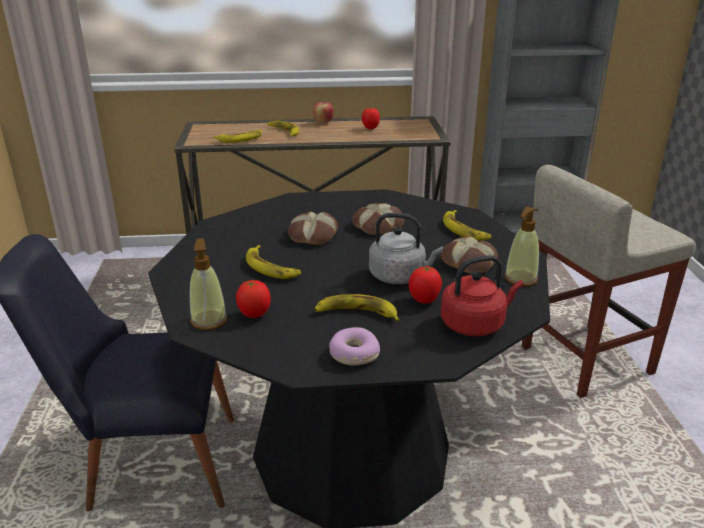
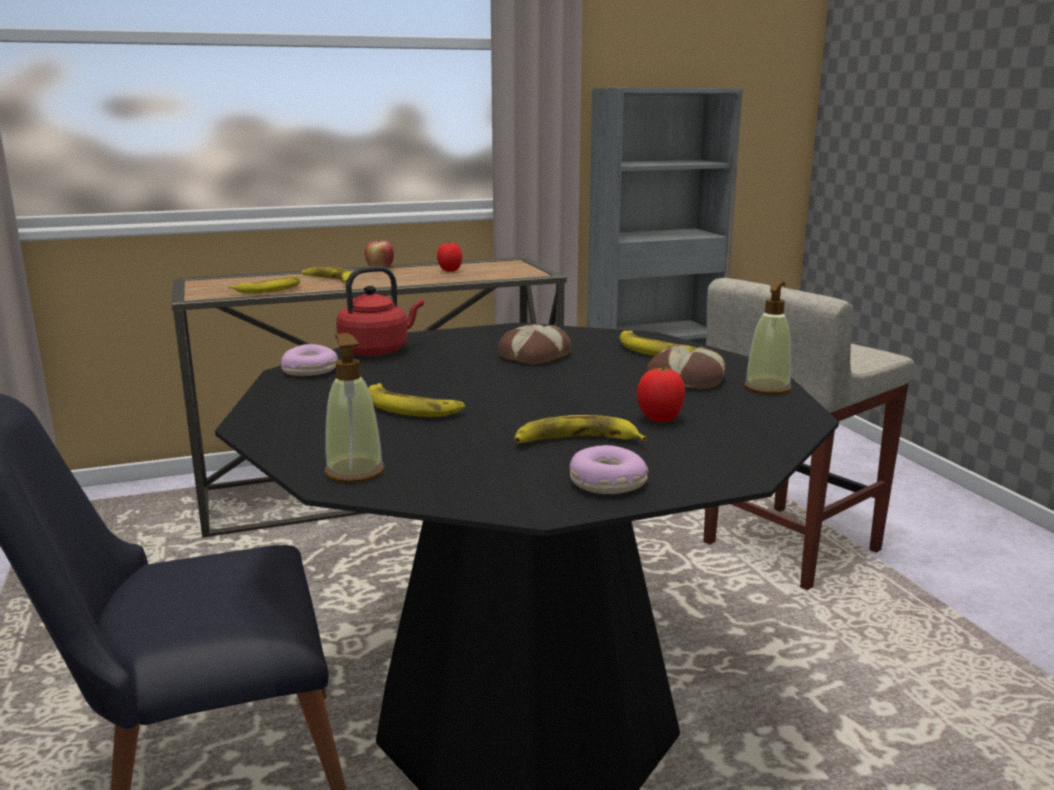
camera: 15 degrees left, 10 degrees down
tomato [236,280,271,318] -> none
bread [288,212,338,245] -> none
grey kettle [369,213,443,284] -> none
red kettle [441,255,524,336] -> red kettle moved to [336,266,424,356]
none -> donut [281,344,338,376]

